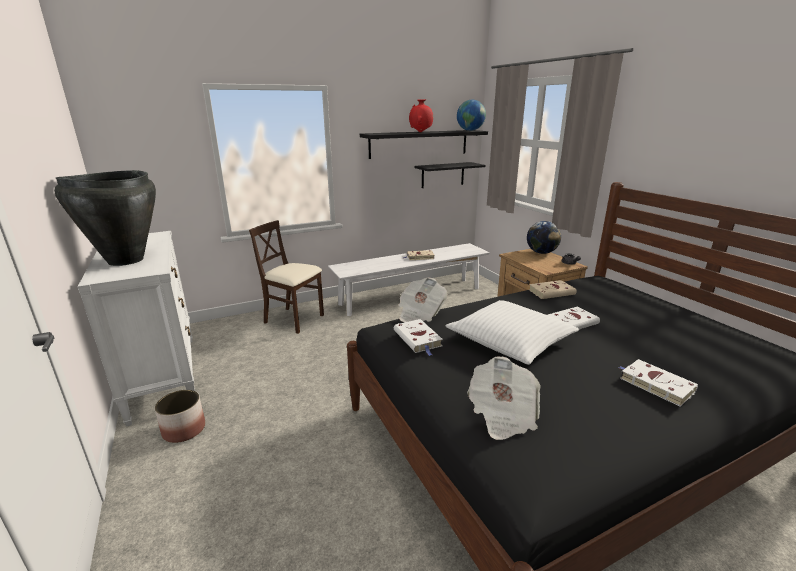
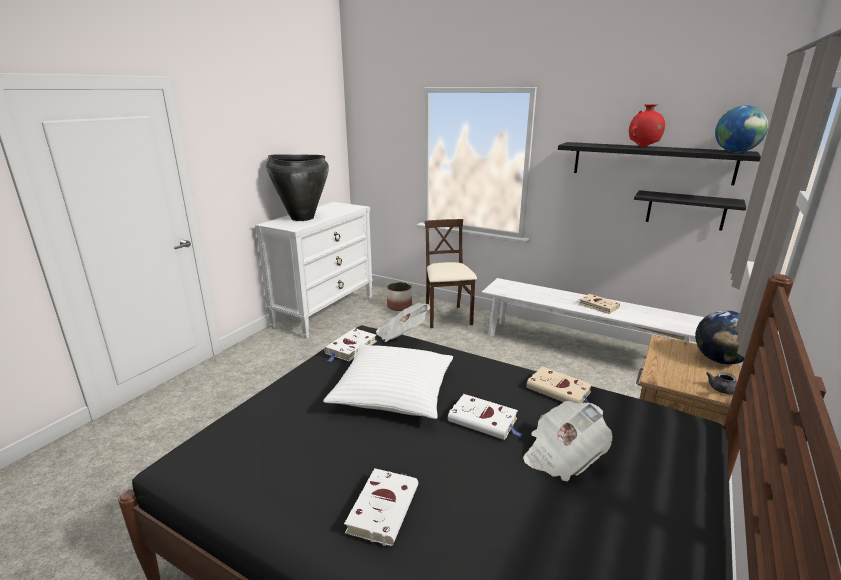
camera: 55 degrees right, 0 degrees up
planter [155,390,205,443] -> planter moved to [387,282,412,311]
newspaper [467,357,541,440] -> newspaper moved to [523,401,613,481]

